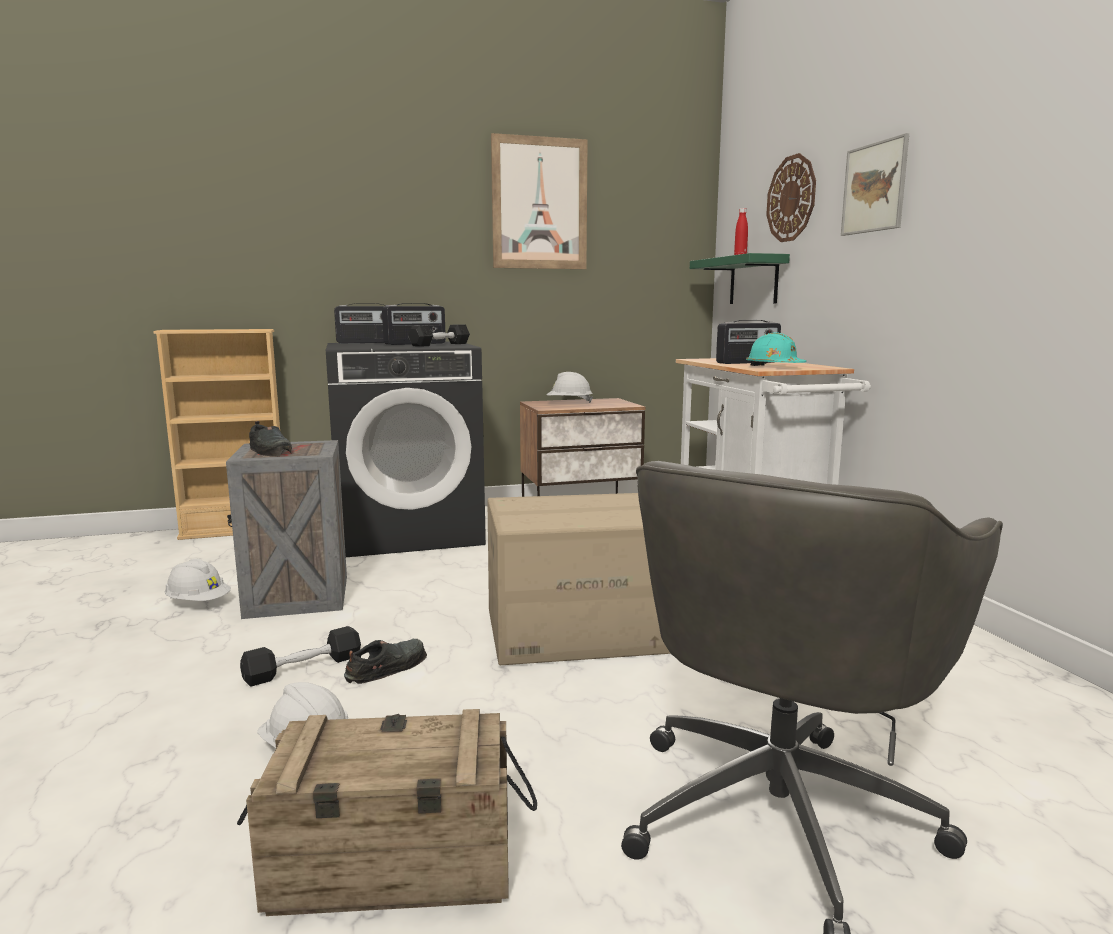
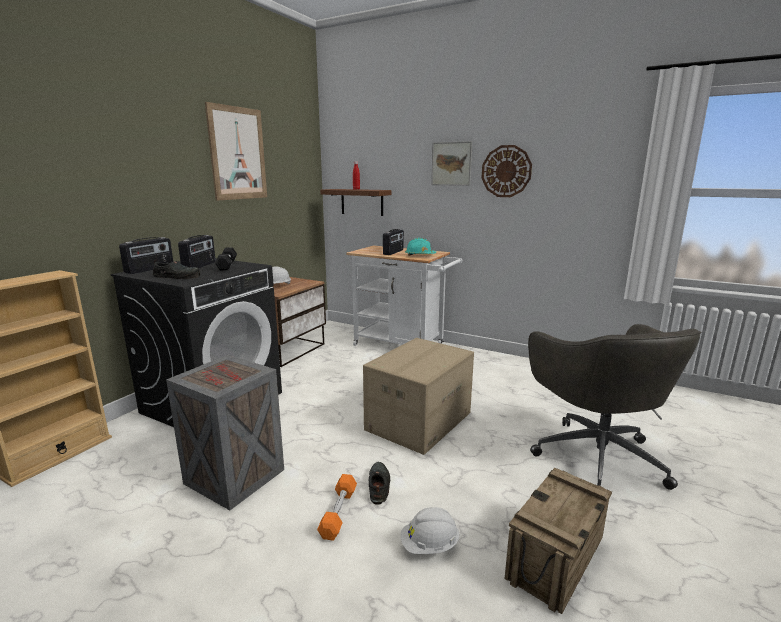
camera: 45 degrees left, 5 degrees up
white hard hat [165,559,231,601] -> none
black dumbbell [240,626,361,687] -> orange dumbbell [317,474,357,541]
black shoe [249,421,292,457] -> black shoe moved to [153,260,200,279]
green shelf [690,253,790,304] -> brown shelf [320,189,391,216]
wall clock [766,153,816,242] -> wall clock moved to [482,145,532,197]

